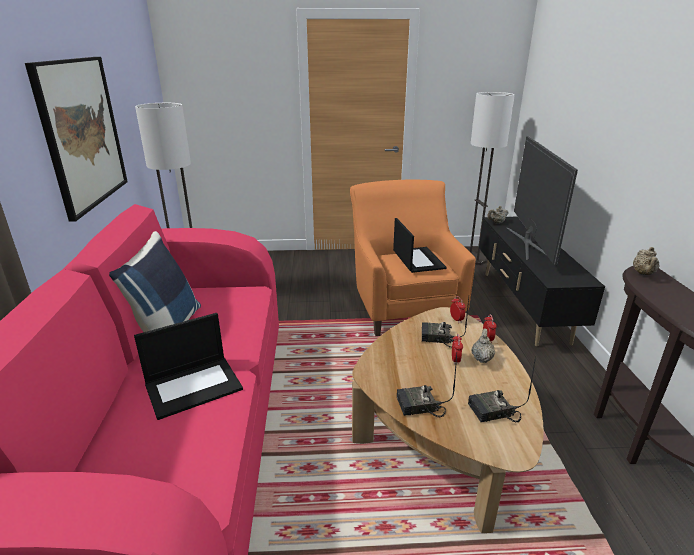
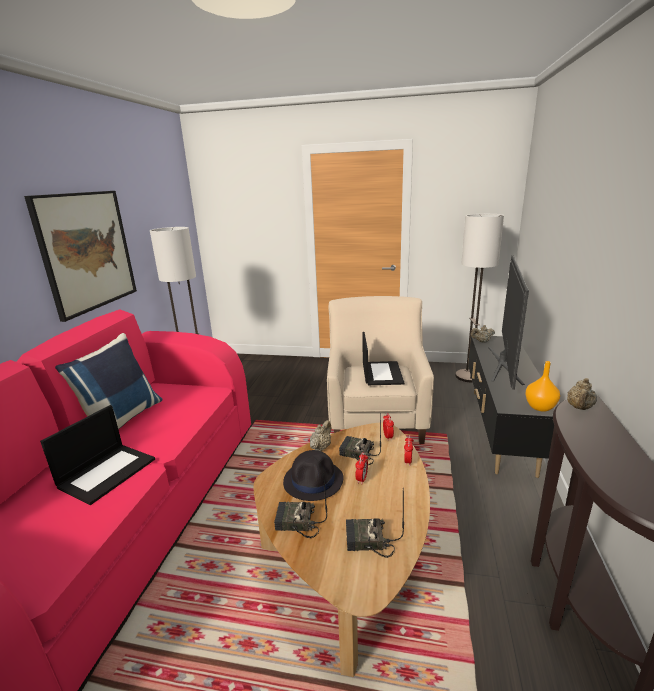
camera: 15 degrees right, 5 degrees down
laptop [134,313,243,420] -> laptop turned 45 degrees counterclockwise [40,405,155,505]
orange armchair [350,180,476,336] -> beige armchair [327,296,434,444]
beige teapot [472,328,495,363] -> beige teapot moved to [310,420,331,451]
none -> black hat [283,450,343,501]
none -> orange vase [525,361,560,412]

